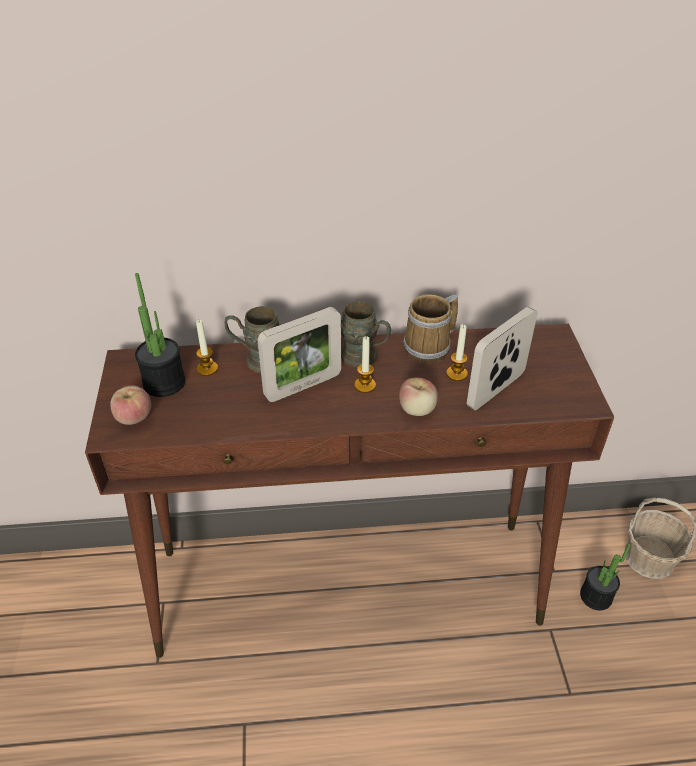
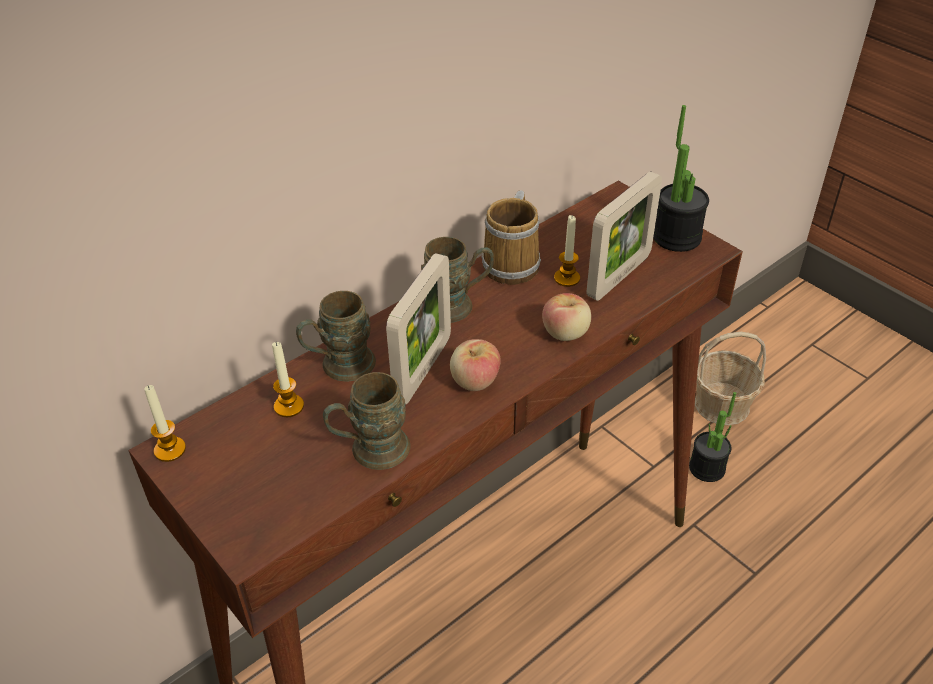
camera: 35 degrees left, 0 degrees up
apple [110,385,151,425] -> apple moved to [450,339,501,391]
potted plant [135,273,185,397] -> potted plant moved to [653,105,709,252]
candle [354,336,376,393] -> candle moved to [144,385,186,462]
picture frame [467,307,537,410] -> picture frame turned 150 degrees counterclockwise [587,172,662,301]
none -> brown mug [323,372,410,470]

